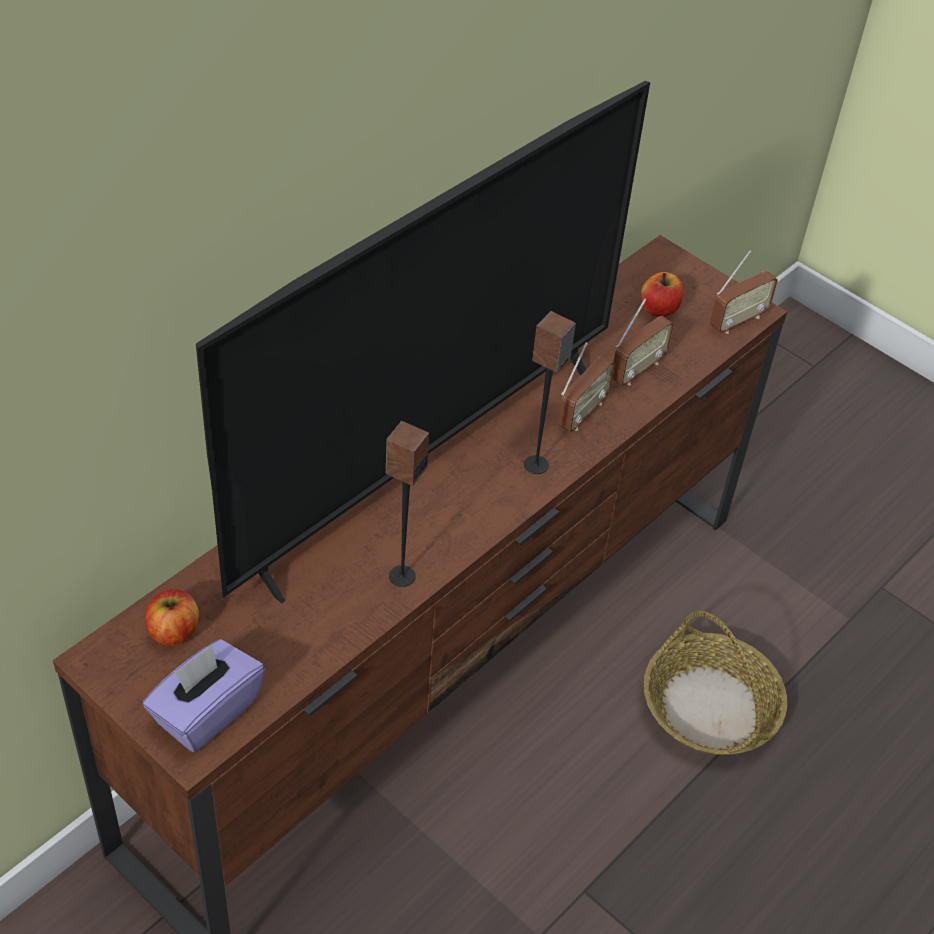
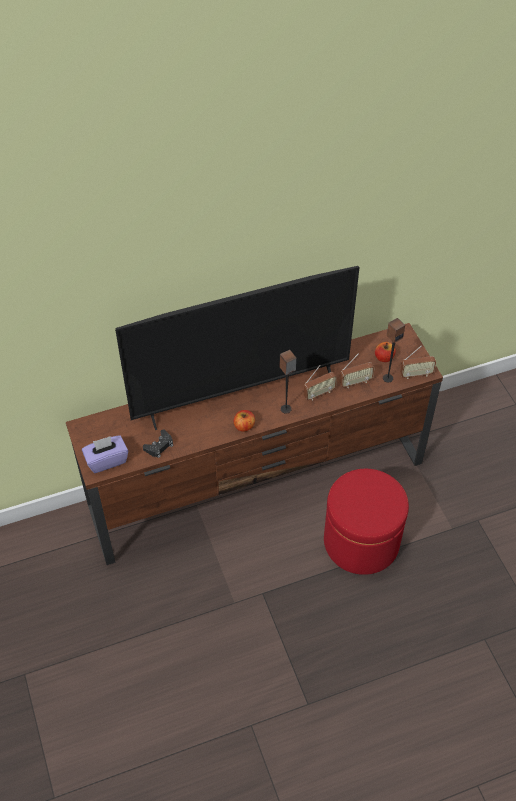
camera: 30 degrees right, 5 degrees up
apple [145,589,199,646] -> apple moved to [234,410,255,432]
speaker [386,421,429,587] -> speaker moved to [383,318,405,382]
basket [644,610,787,755] -> red ottoman [324,469,409,575]
none -> black game controller [143,429,173,458]

